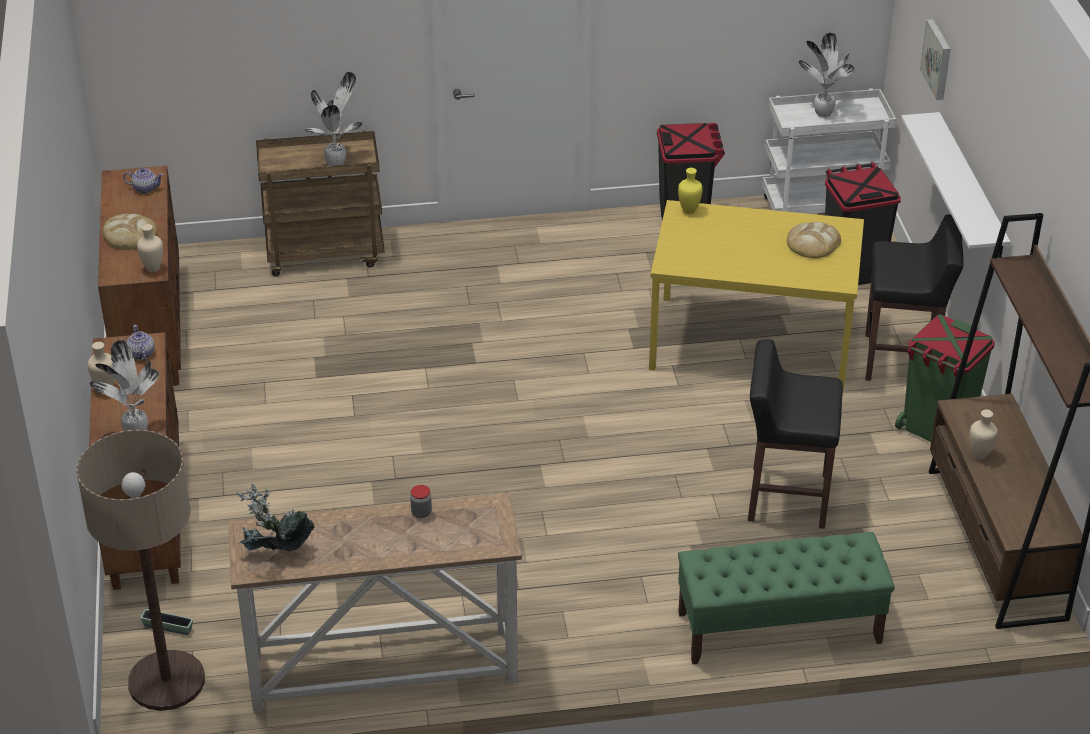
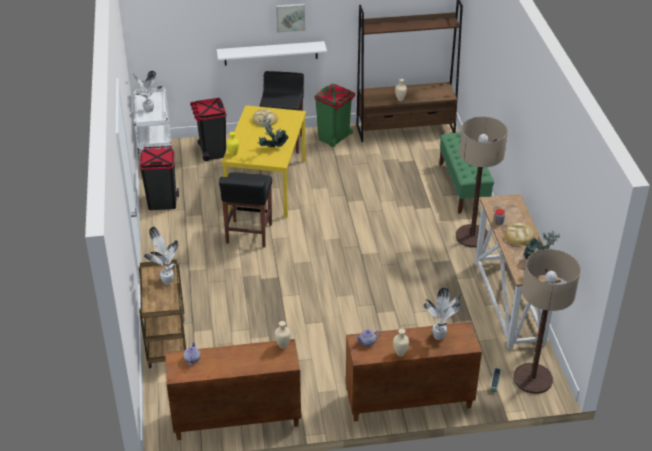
camera: 90 degrees left, 0 degrees up
bread [102,214,157,250] -> bread moved to [505,222,535,245]
black stool [748,339,843,529] -> black stool moved to [219,173,272,247]
picture [920,19,951,100] -> picture moved to [276,4,305,33]
none -> potted plant [258,115,289,147]
none -> floor lamp [456,117,508,248]

